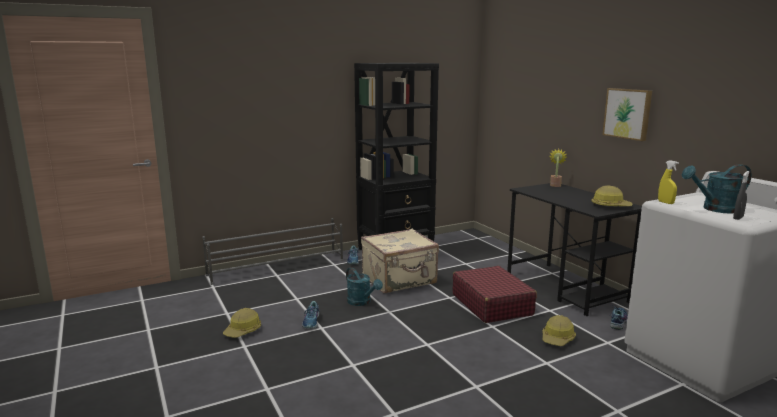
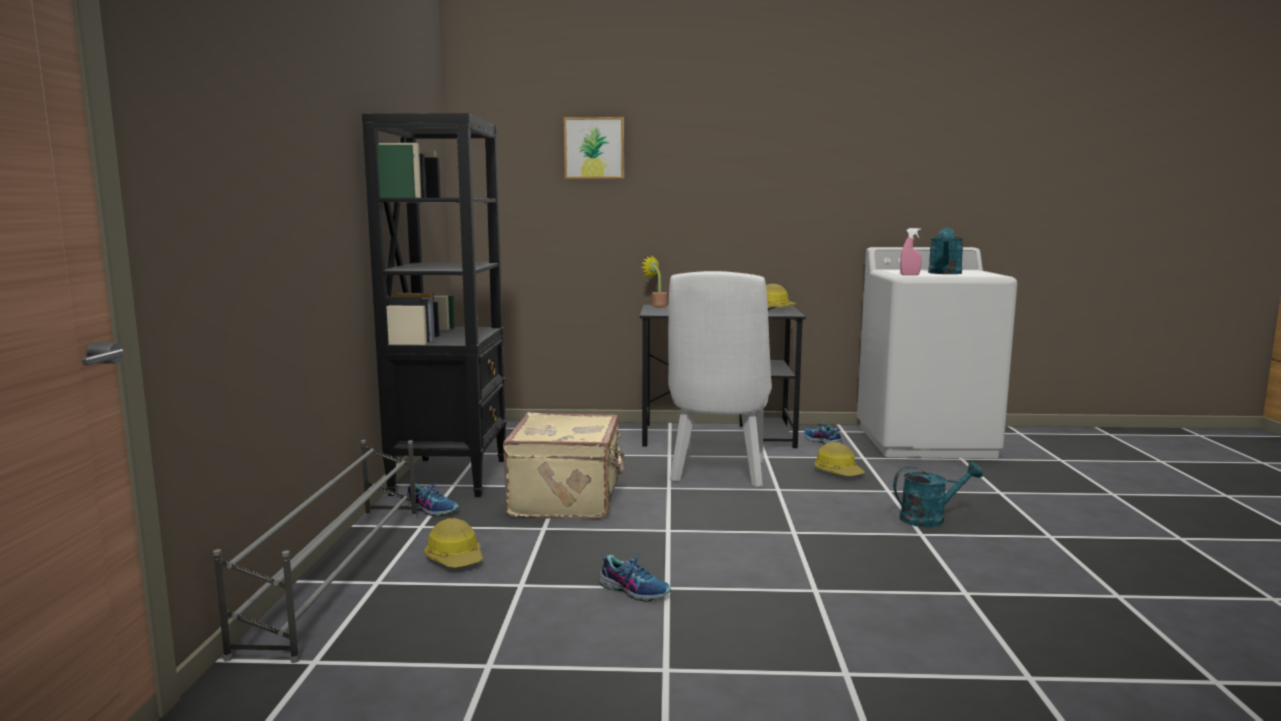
camera: 60 degrees left, 5 degrees down
hard hat [223,308,261,338] -> hard hat moved to [424,518,483,568]
turquoise watering can [346,267,383,306] -> turquoise watering can moved to [893,462,983,527]
red suitcase [453,266,537,323] -> white chair [668,271,772,487]
picture [602,88,652,141] -> picture moved to [564,117,624,179]
yellow spray bottle [658,160,679,204] -> pink spray bottle [900,228,922,275]
grey spray bottle [733,171,749,220] -> none

